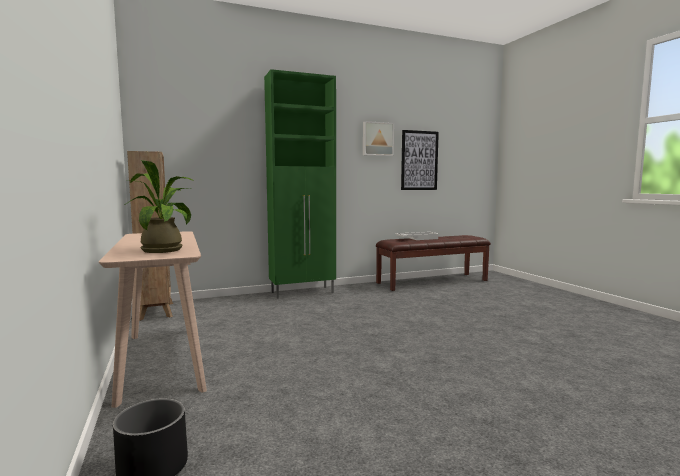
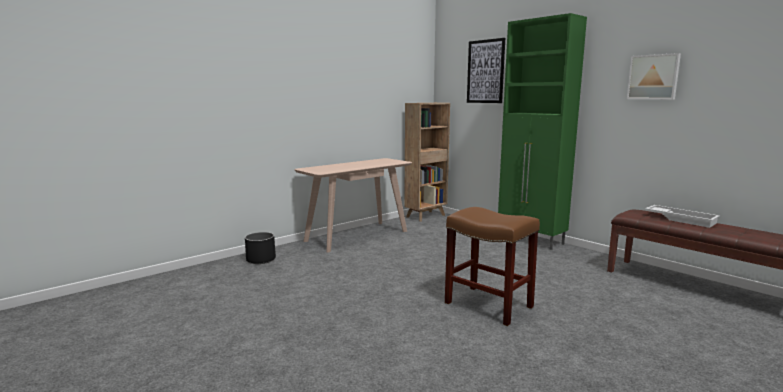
camera: 70 degrees right, 5 degrees up
potted plant [126,160,194,253] -> none
picture [401,130,439,190] -> picture moved to [467,38,505,103]
none -> brown stool [445,207,540,326]

